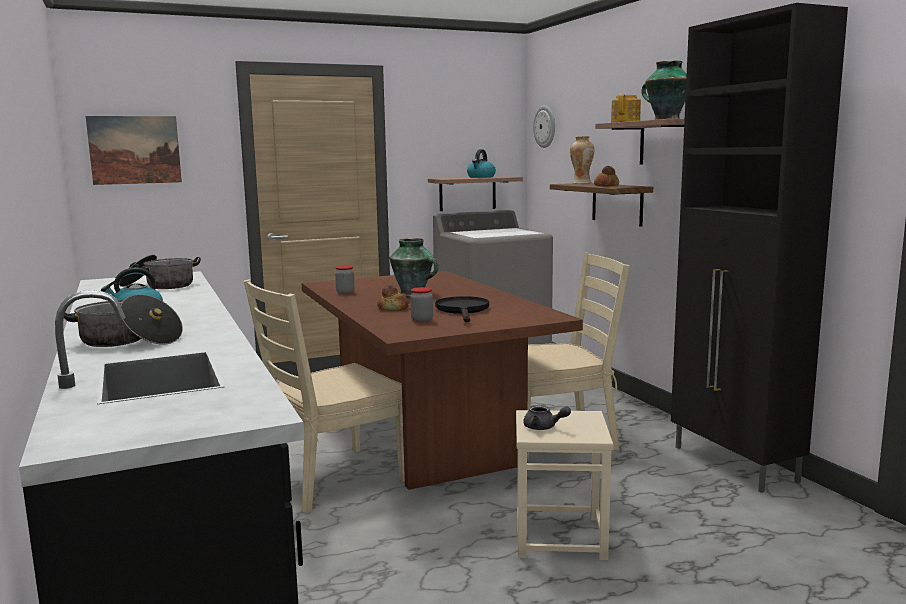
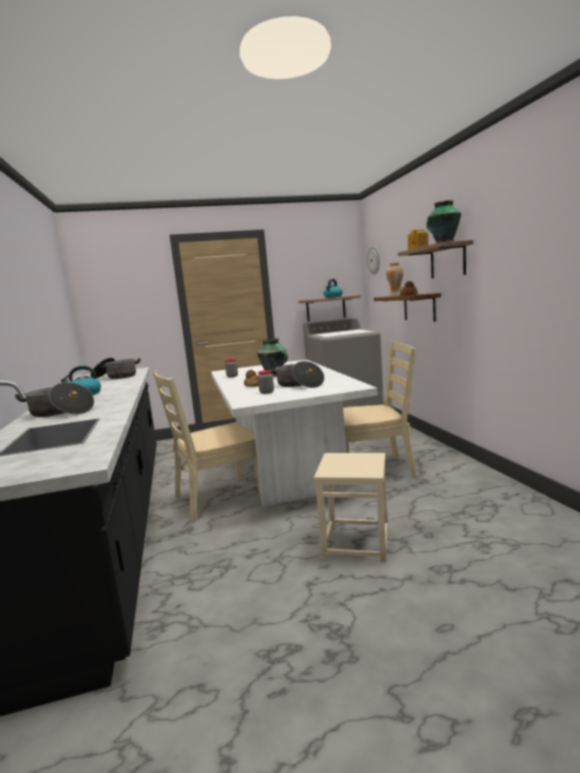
camera: 10 degrees right, 0 degrees up
picture [86,116,182,185] -> none
brown dining table [301,271,583,490] -> white dining table [211,359,378,507]
black frying pan [435,296,489,322] -> cooking pot [269,361,324,388]
grey teapot [523,405,571,430] -> none
black cabinet [671,3,848,493] -> none

